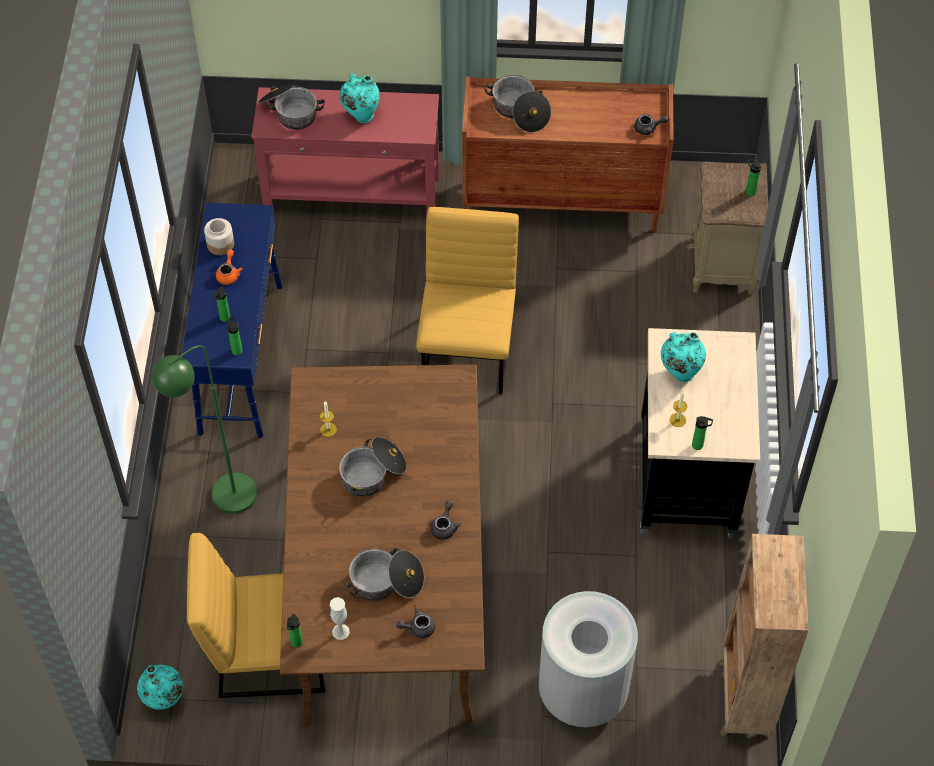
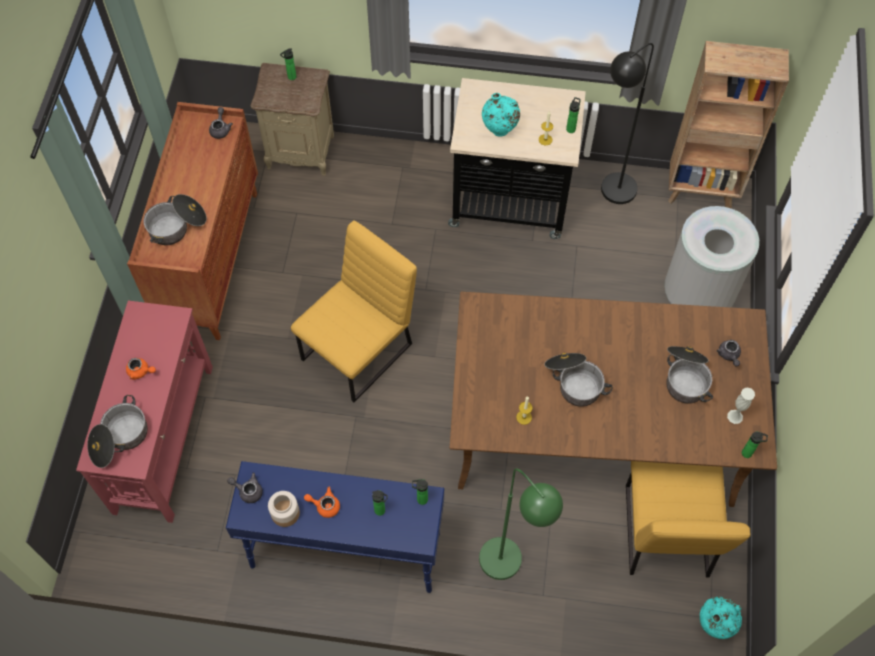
camera: 85 degrees left, 5 degrees up
turquoise vase [339,74,379,123] -> orange teapot [126,358,156,380]
yellow chair [416,207,519,394] -> yellow chair turned 120 degrees clockwise [291,220,417,402]
grey teapot [431,500,461,539] -> grey teapot moved to [227,473,263,503]
none -> black floor lamp [601,43,654,204]

